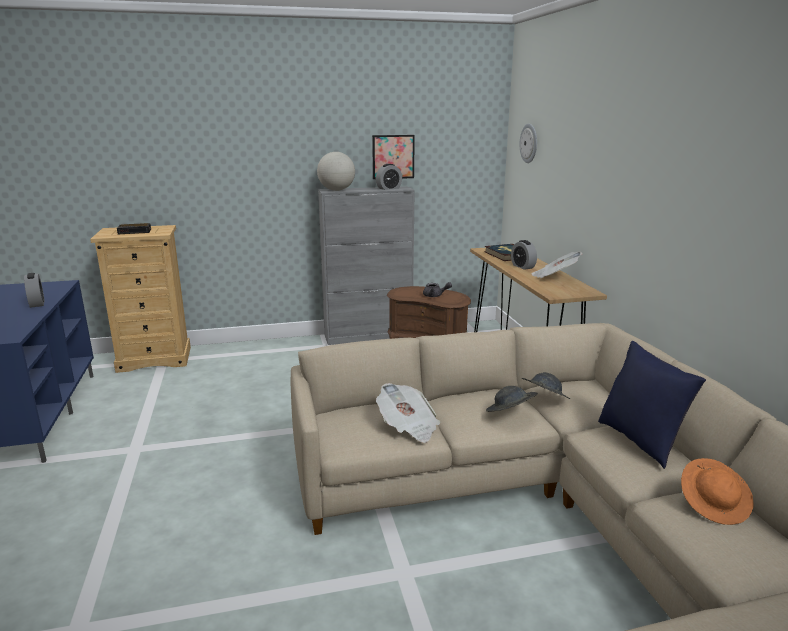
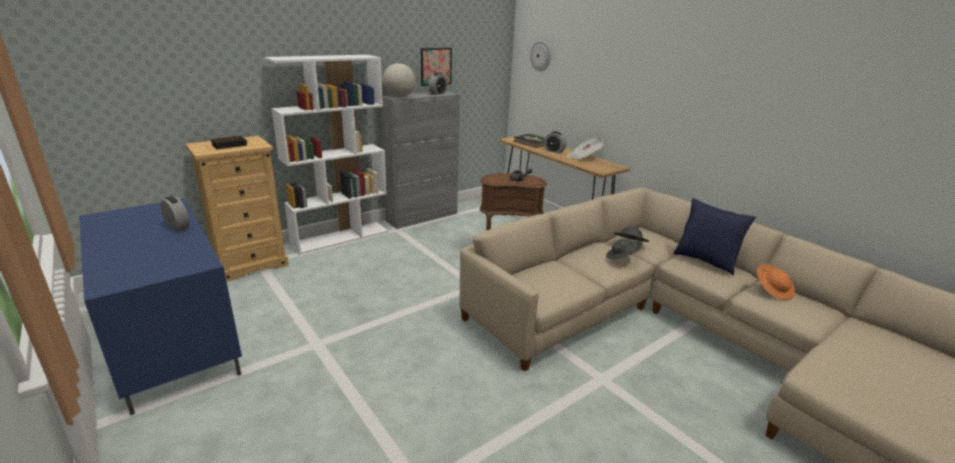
camera: 25 degrees left, 5 degrees up
newspaper [376,383,440,443] -> none
none -> white bookcase [264,55,388,255]

